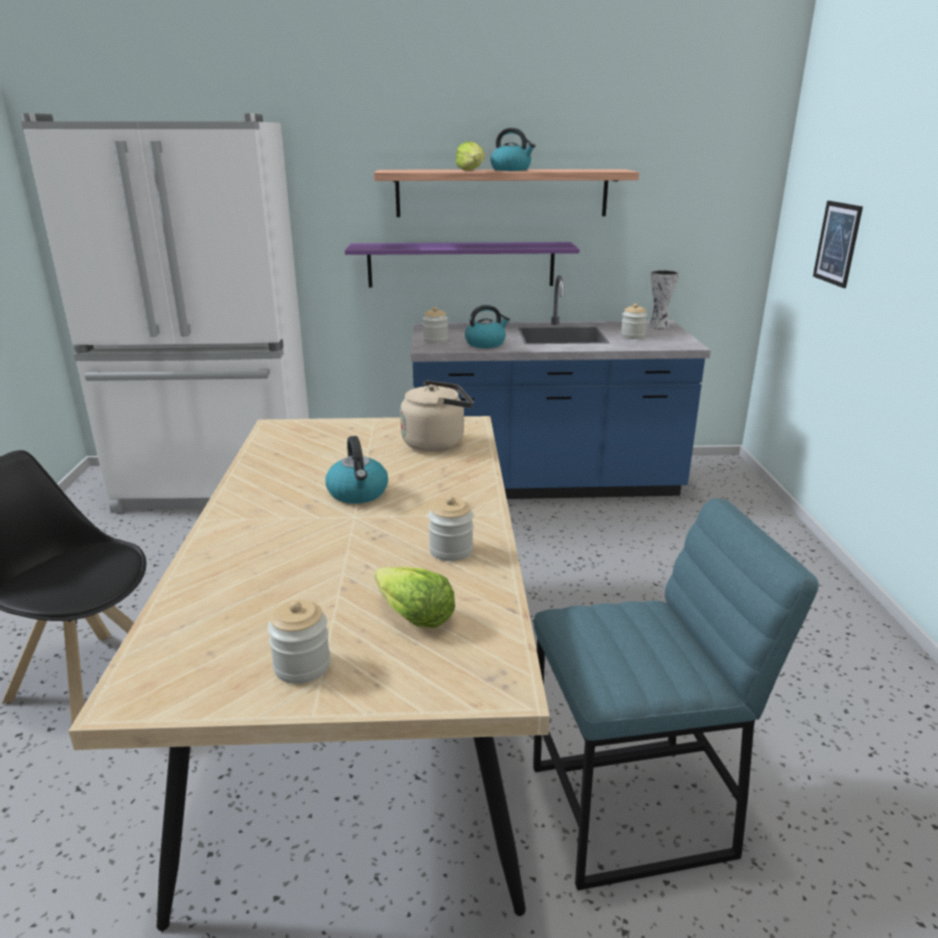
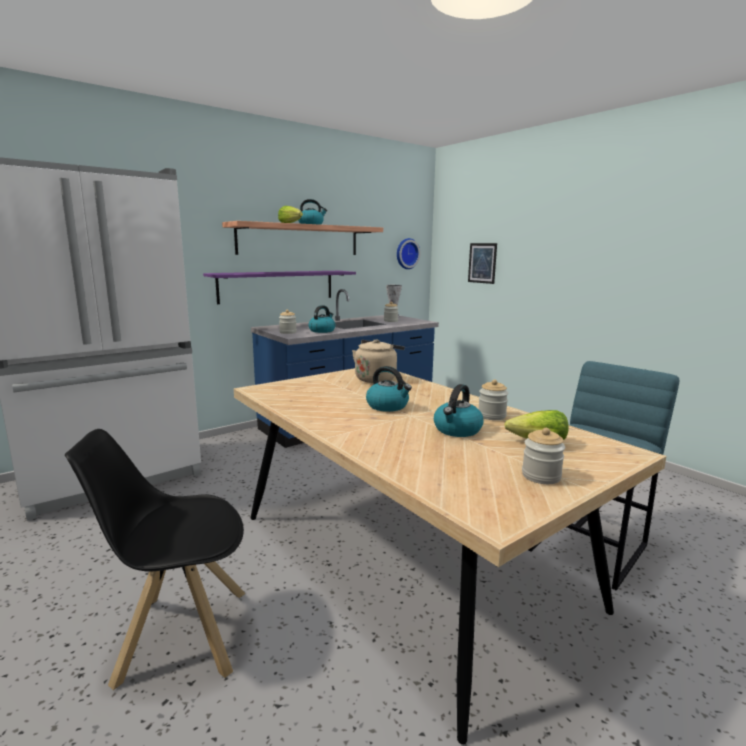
camera: 35 degrees left, 10 degrees down
none -> wall clock [397,238,420,269]
none -> kettle [434,384,484,437]

